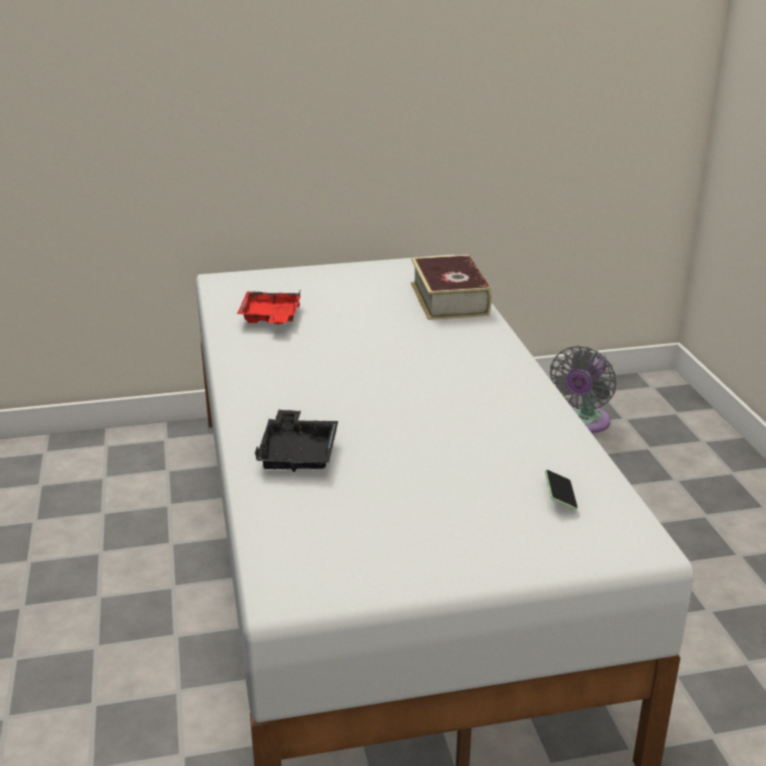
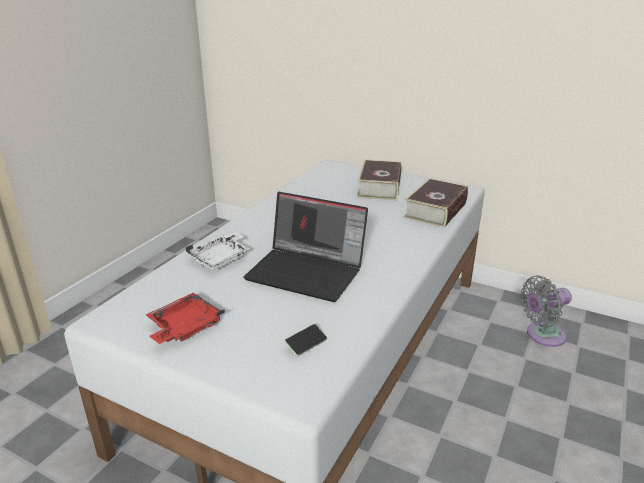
camera: 40 degrees right, 0 degrees up
red tray [237,289,301,324] -> red tray moved to [146,293,225,344]
black tray [255,410,338,472] -> white tray [186,232,251,270]
none -> laptop [243,192,368,302]
none -> book [357,160,401,200]

